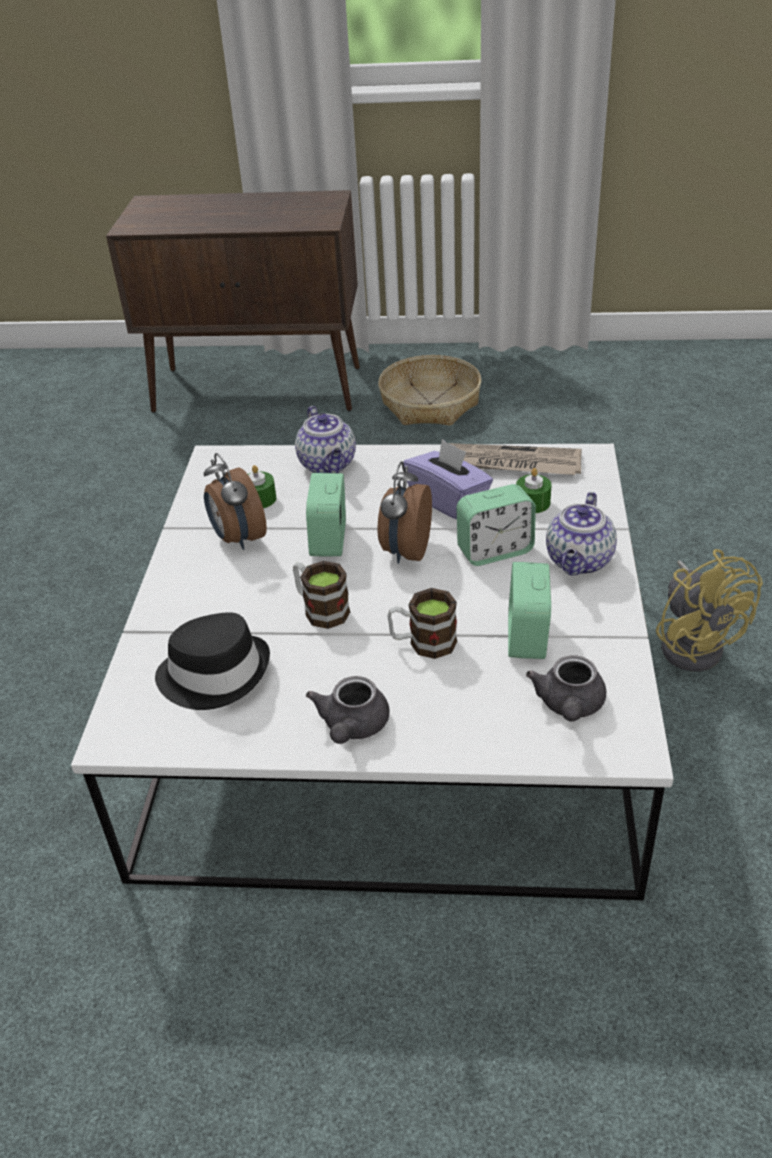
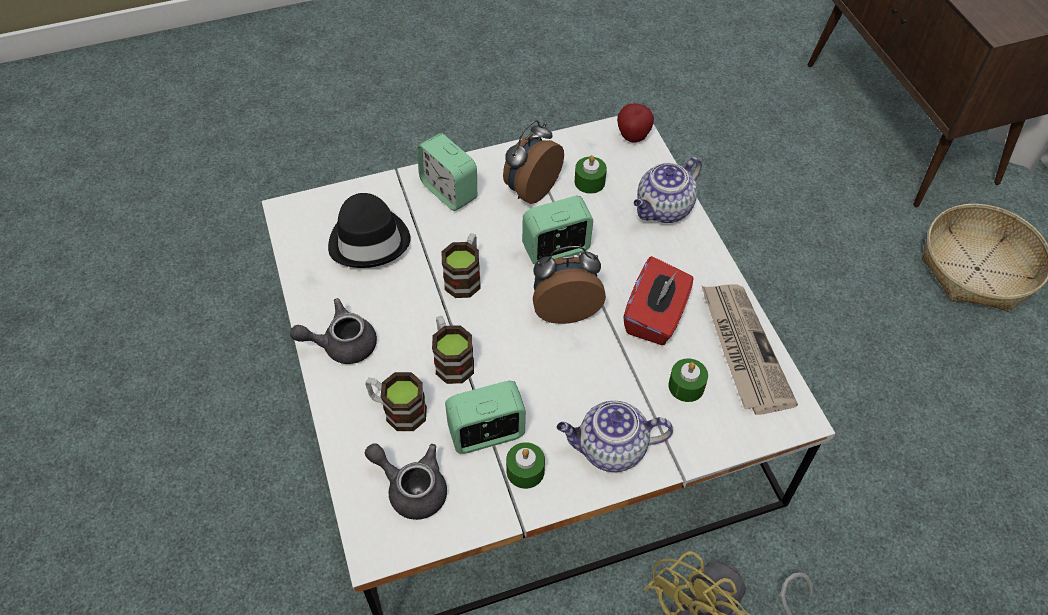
camera: 65 degrees right, 15 degrees up
purple tissue box [404,439,493,520] -> red tissue box [623,256,694,345]
alarm clock [457,484,536,566] -> alarm clock moved to [417,133,477,211]
grey teapot [526,655,606,721] -> grey teapot turned 45 degrees clockwise [365,443,447,520]
none -> mug [365,372,427,431]
none -> green candle [506,442,545,489]
none -> apple [617,103,654,143]

